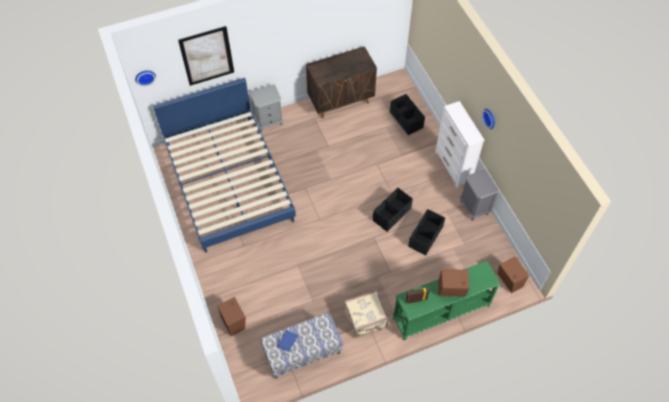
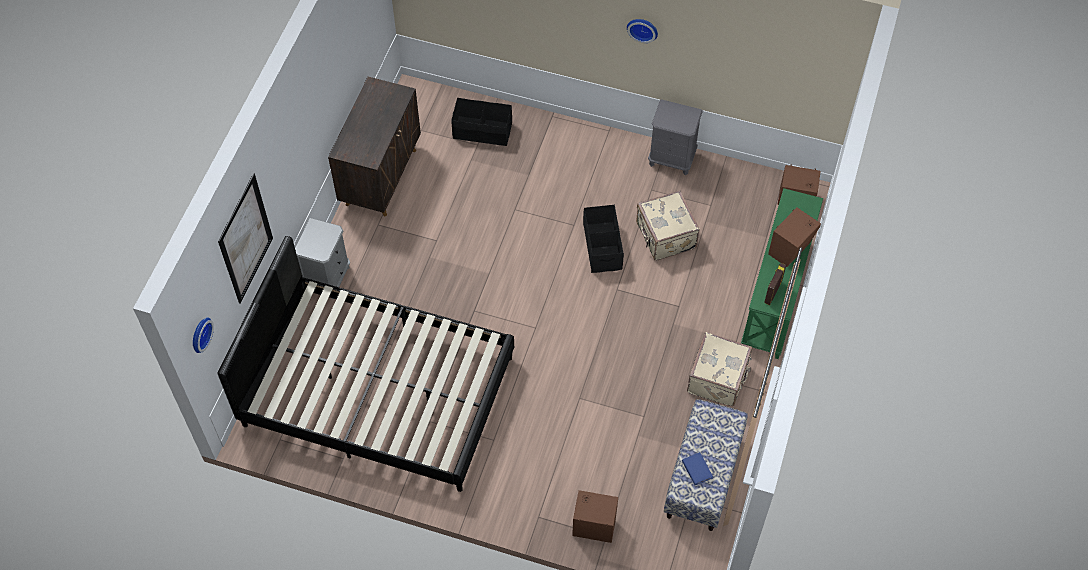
camera: 50 degrees left, 0 degrees up
blue bed [153,78,296,253] -> black bed [218,236,514,492]
black storage box [408,209,445,255] -> beige suitcase [636,191,700,261]
white dresser [435,101,484,188] -> none

